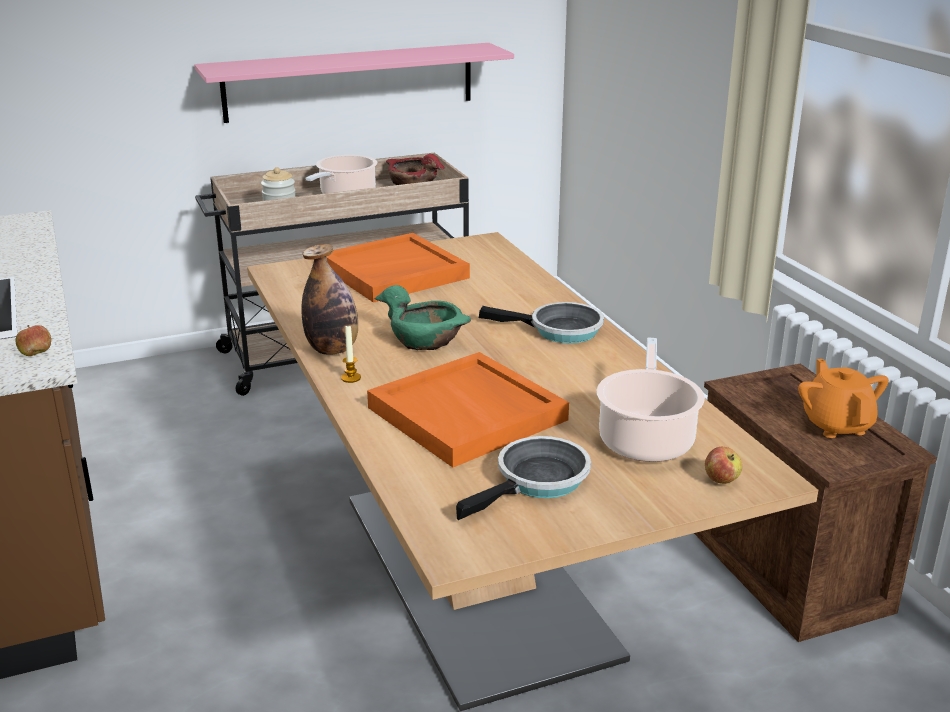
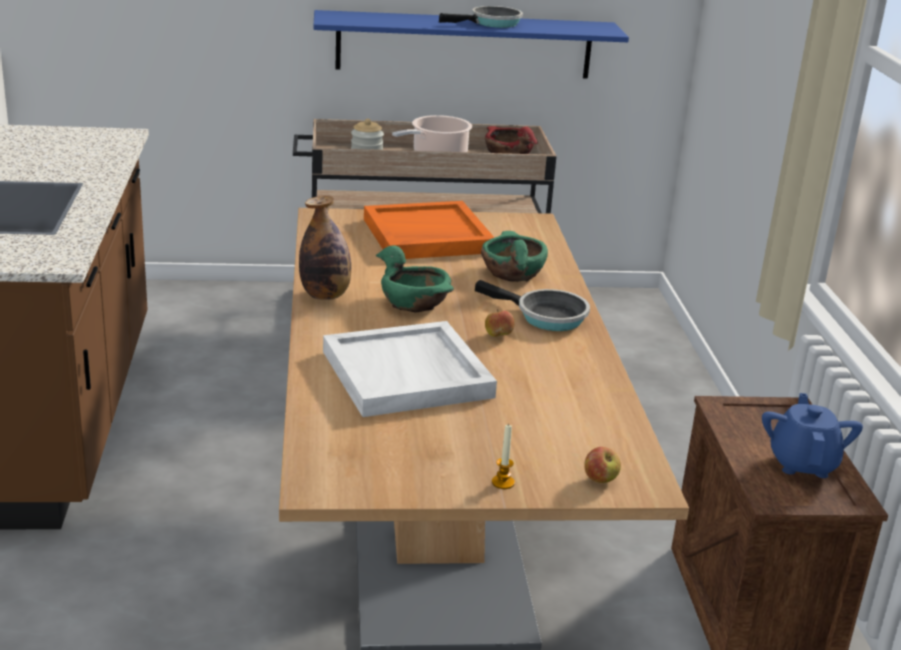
camera: 15 degrees right, 0 degrees up
apple [15,325,51,356] -> apple moved to [485,309,515,337]
pink shelf [195,43,514,123] -> blue shelf [313,10,629,79]
candle [341,326,361,383] -> candle moved to [492,424,515,489]
orange tray [367,352,569,467] -> white tray [323,321,497,417]
frying pan [456,436,591,520] -> frying pan moved to [439,6,523,28]
cooking pot [597,338,705,462] -> none
orange teapot [798,359,889,438] -> blue teapot [762,393,863,478]
none -> green bowl [481,231,548,282]

